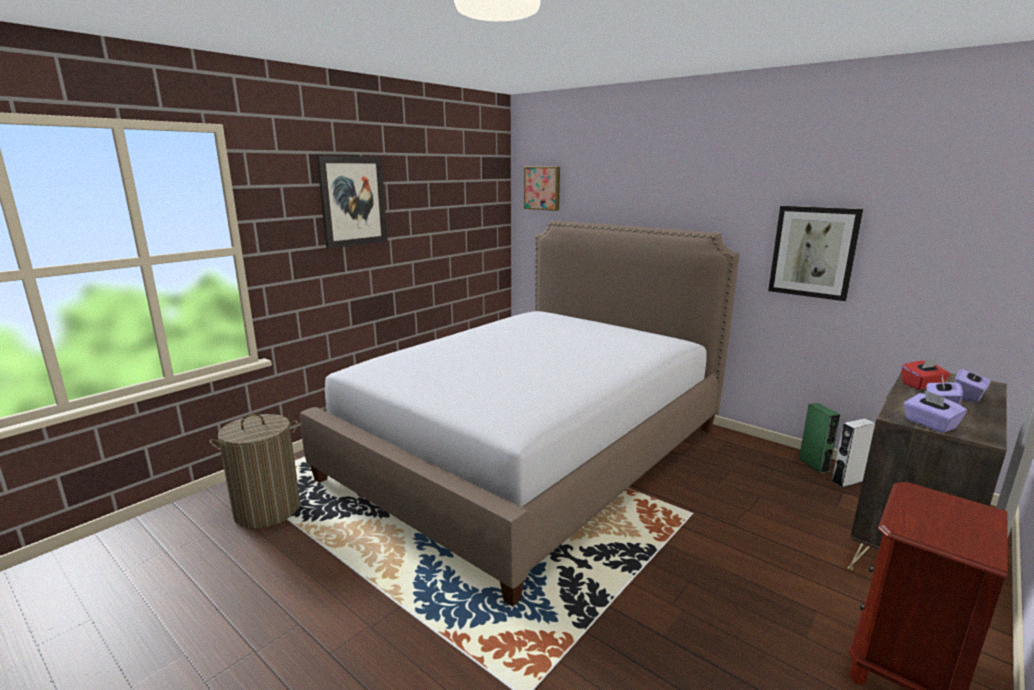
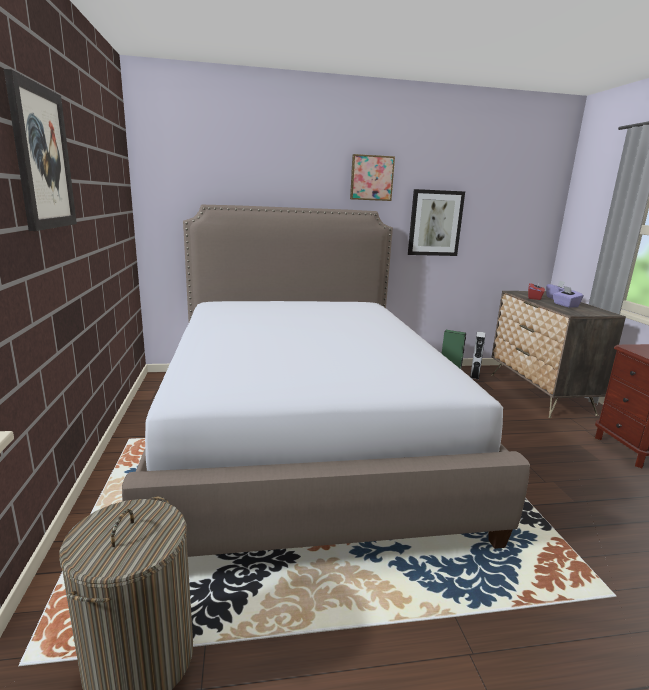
camera: 50 degrees left, 0 degrees up
picture [524,167,560,211] -> picture moved to [350,154,395,201]
purple tissue box [904,390,967,433] -> none

